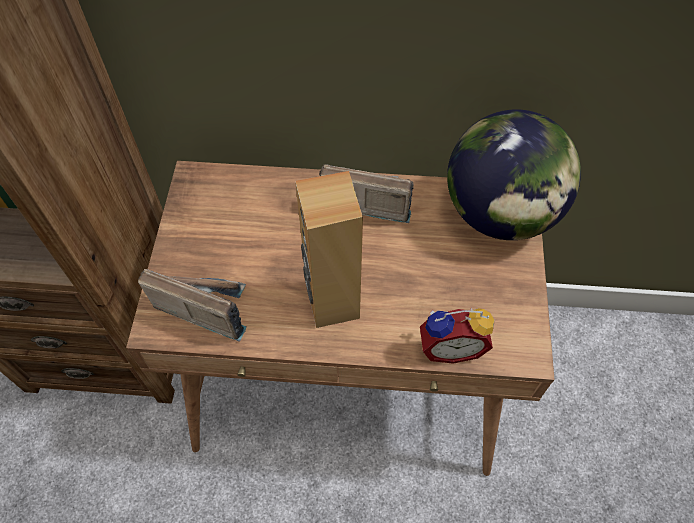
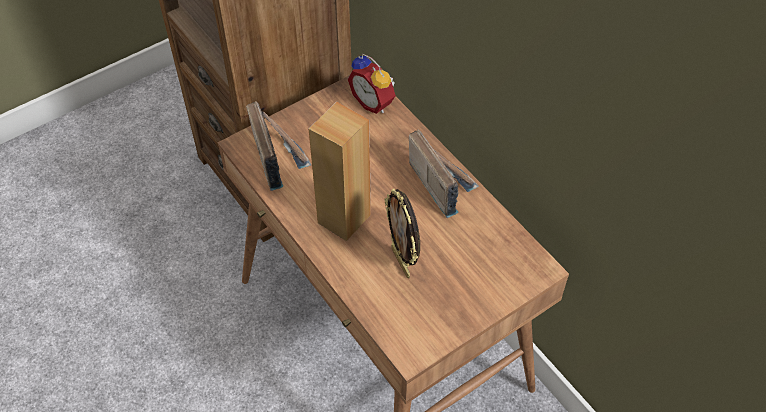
camera: 50 degrees right, 5 degrees down
alarm clock [420,308,494,364] -> alarm clock moved to [348,53,396,114]
globe [447,110,581,240] -> none
none -> picture frame [384,189,420,279]

